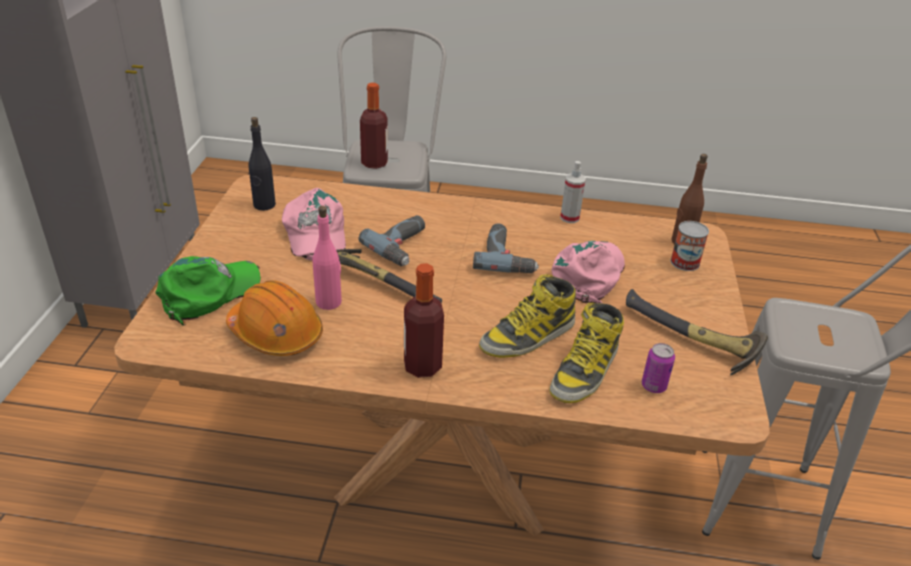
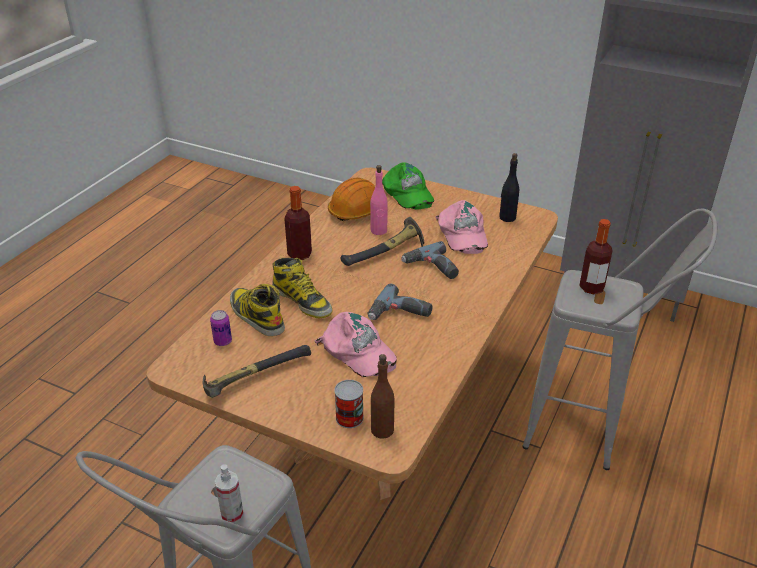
camera: 110 degrees right, 0 degrees up
pink cap [282,188,346,261] -> pink cap turned 105 degrees counterclockwise [435,200,488,254]
boot [479,274,576,358] -> boot turned 150 degrees clockwise [272,258,333,318]
spray bottle [560,161,586,223] -> spray bottle moved to [215,464,244,523]

